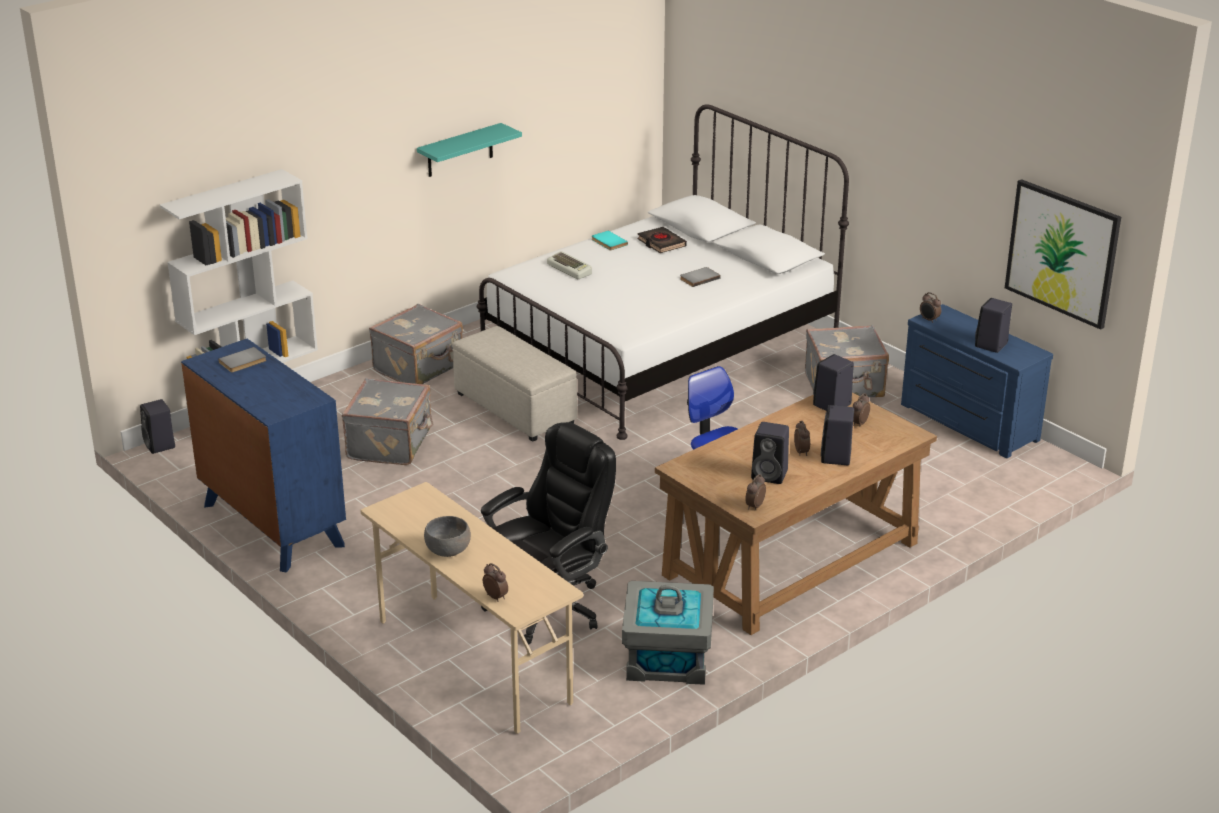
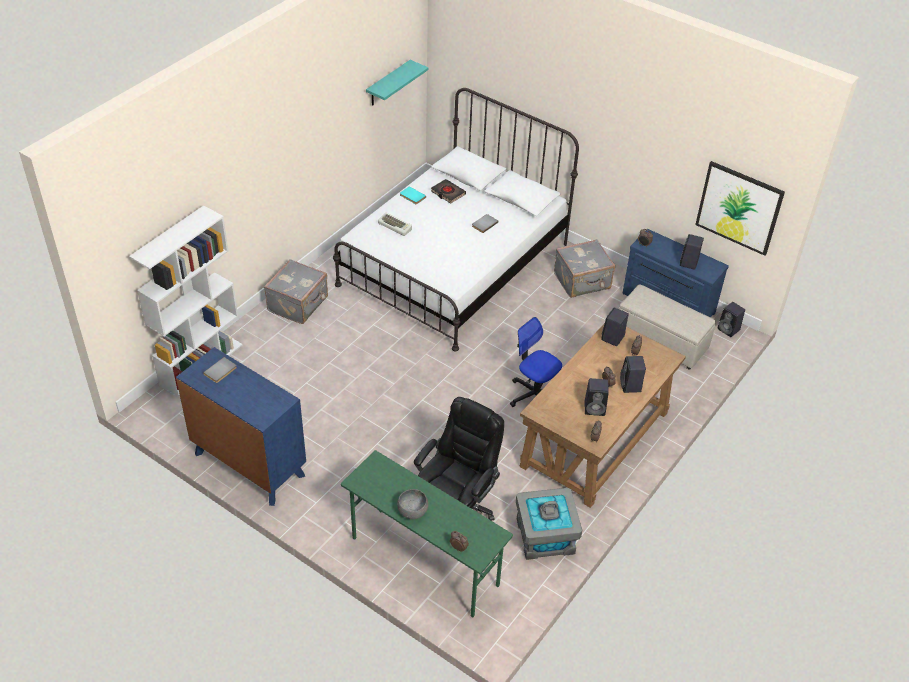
camera: 15 degrees left, 15 degrees up
black speaker [140,399,175,454] -> black speaker moved to [717,302,745,337]
grey suitcase [342,378,433,465] -> none
beige desk [360,482,583,734] -> green desk [341,450,513,617]
turquoise shelf [417,123,522,177] -> turquoise shelf moved to [366,60,428,106]
beige ottoman [452,326,577,442] -> beige ottoman moved to [619,285,716,370]

